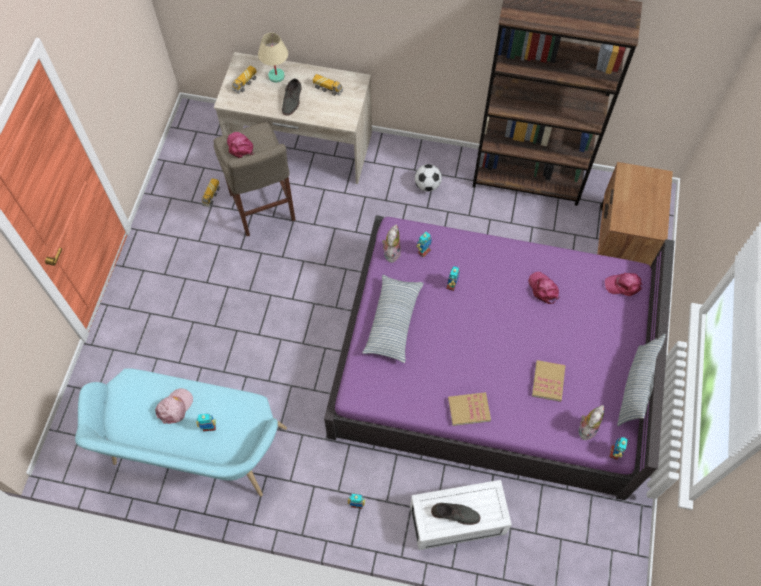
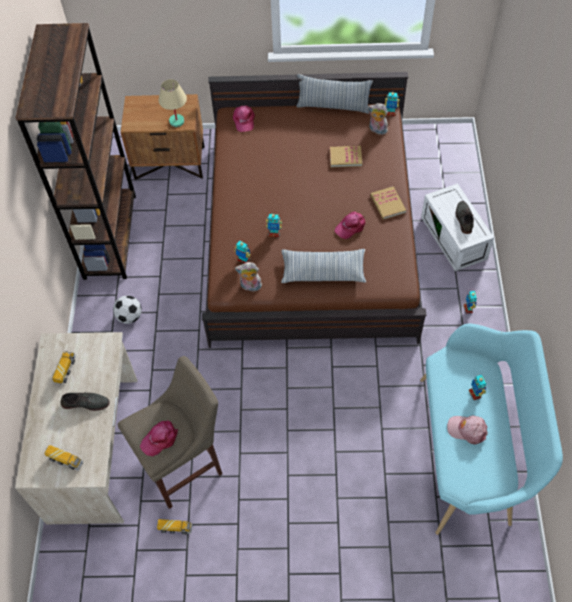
camera: 100 degrees left, 5 degrees down
beige table lamp [258,33,288,83] -> beige table lamp moved to [158,79,187,127]
purple bed [324,215,674,500] -> brown bed [202,72,426,348]
pink cap [528,272,560,304] -> pink cap moved to [335,211,365,239]

